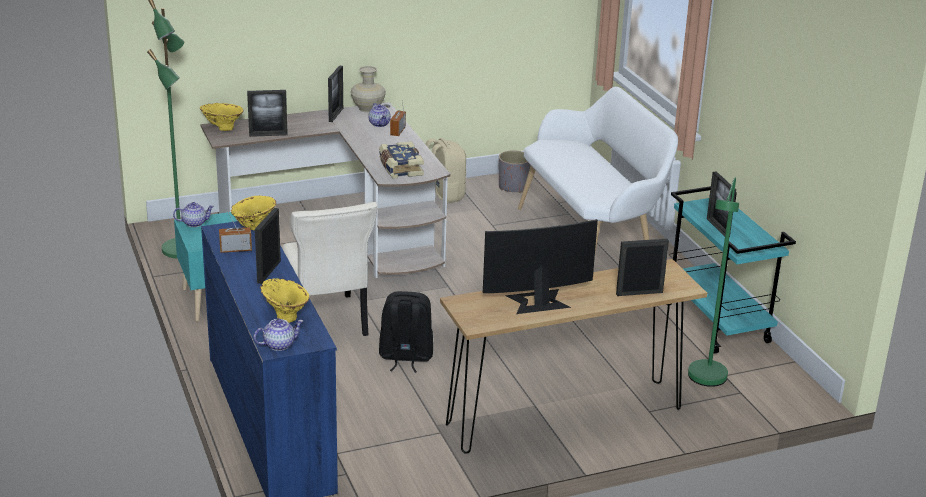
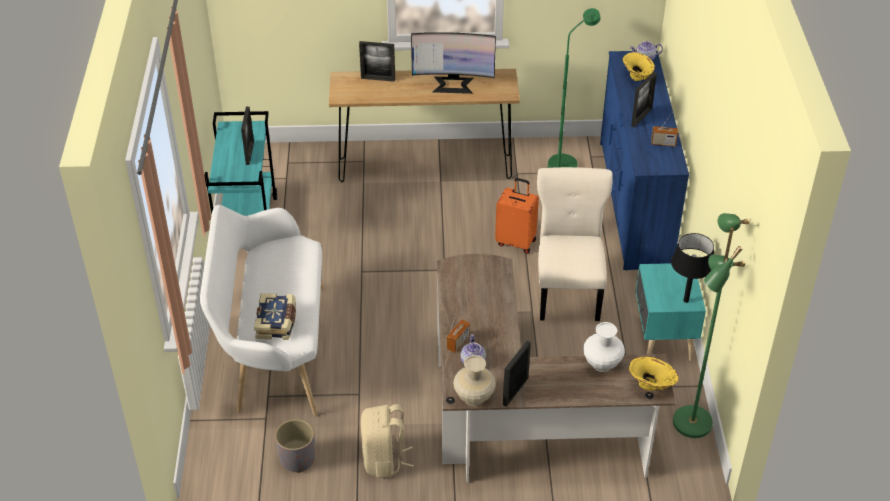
camera: 160 degrees left, 15 degrees up
teapot [173,202,214,227] -> black table lamp [671,233,714,303]
yellow vase [231,196,276,230] -> none
picture frame [247,90,288,137] -> white vase [583,322,625,372]
book [379,141,424,179] -> book moved to [254,293,296,340]
black backpack [379,291,433,373] -> orange suitcase [495,178,539,253]
green floor lamp [688,178,739,387] -> green floor lamp moved to [548,8,601,168]

